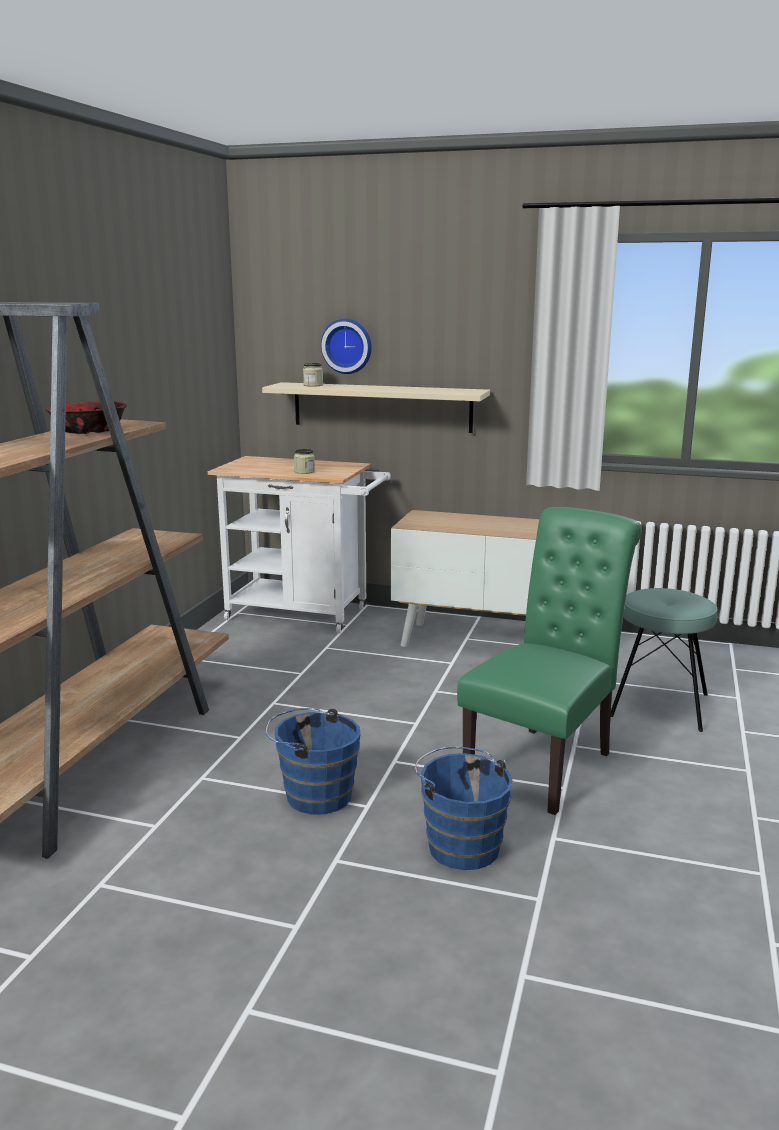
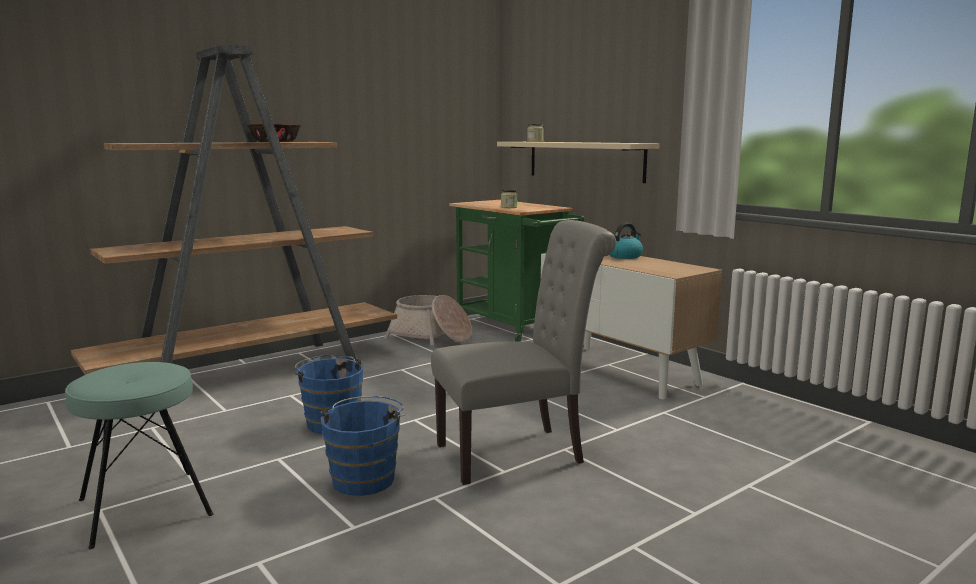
camera: 35 degrees right, 5 degrees down
white cart [208,456,391,633] -> green cart [449,200,584,341]
wall clock [321,319,372,374] -> none
green chair [457,507,642,815] -> grey chair [431,220,616,485]
turquoise stool [611,588,717,732] -> turquoise stool moved to [65,362,213,549]
none -> basket [385,295,472,346]
none -> kettle [610,223,643,259]

